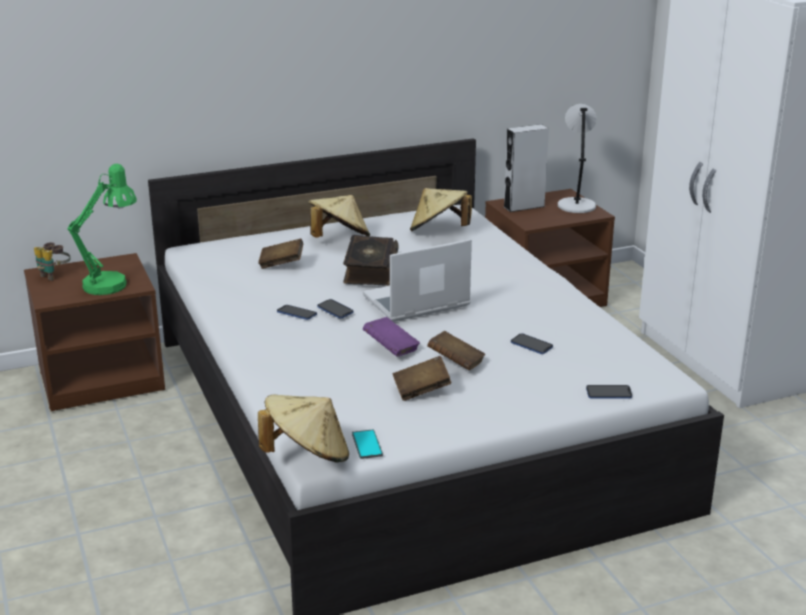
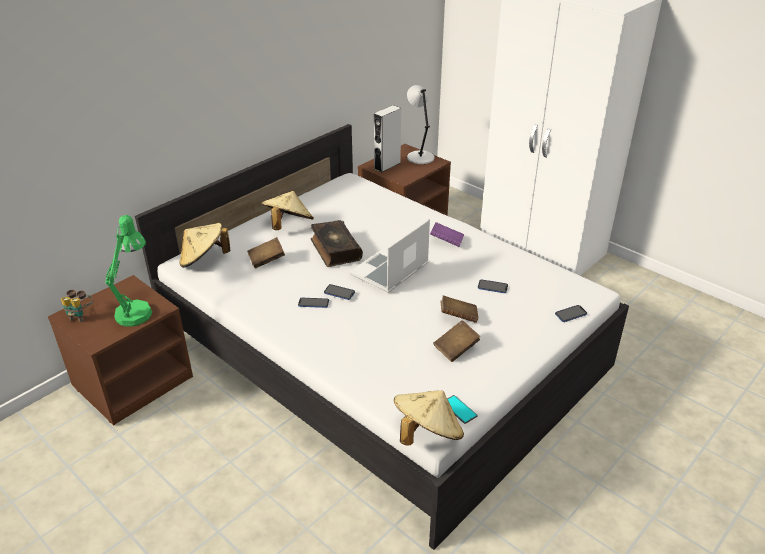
camera: 25 degrees left, 10 degrees up
purple book [363,317,420,357] -> purple book moved to [430,222,464,247]
beige hat [410,188,472,232] -> beige hat moved to [180,223,230,268]

